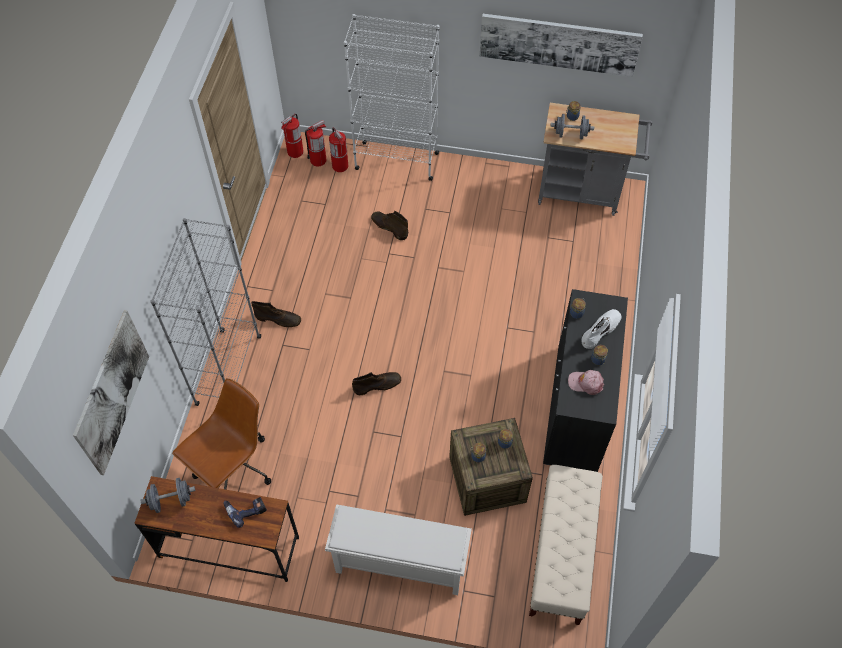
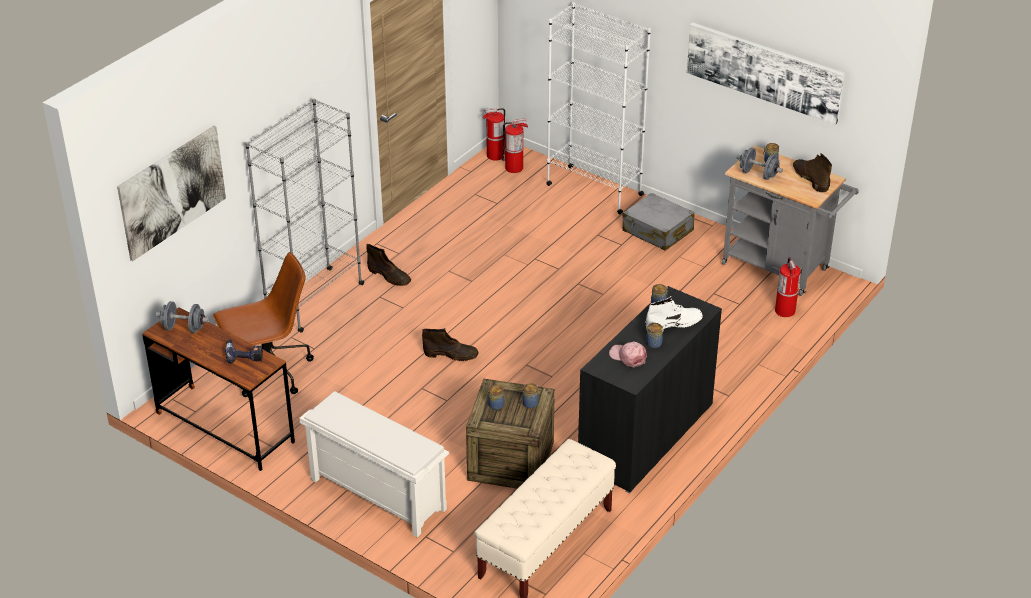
camera: 25 degrees right, 20 degrees down
fire extinguisher [329,127,348,172] -> fire extinguisher moved to [775,257,801,317]
brown boot [371,211,408,240] -> brown boot moved to [793,153,832,193]
none -> grey suitcase [623,193,695,251]

